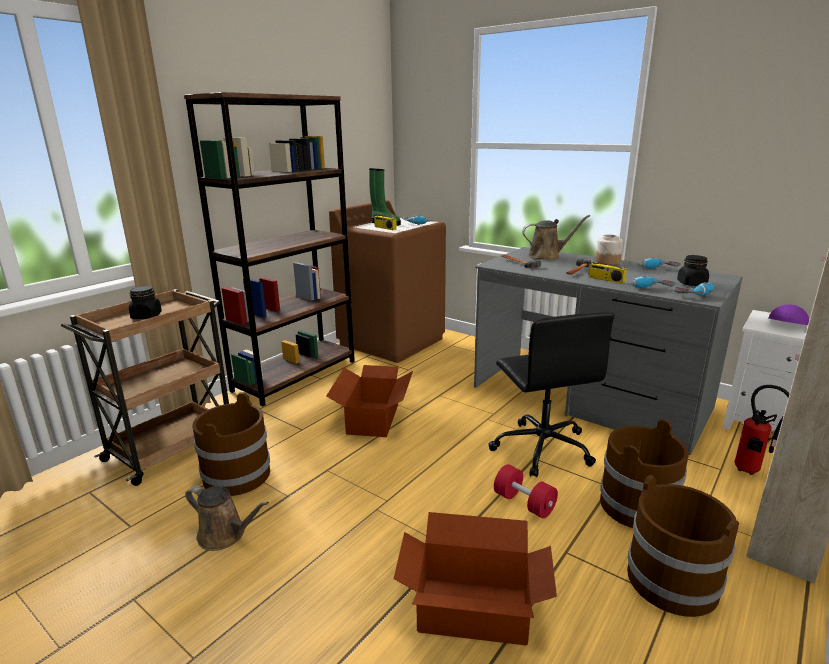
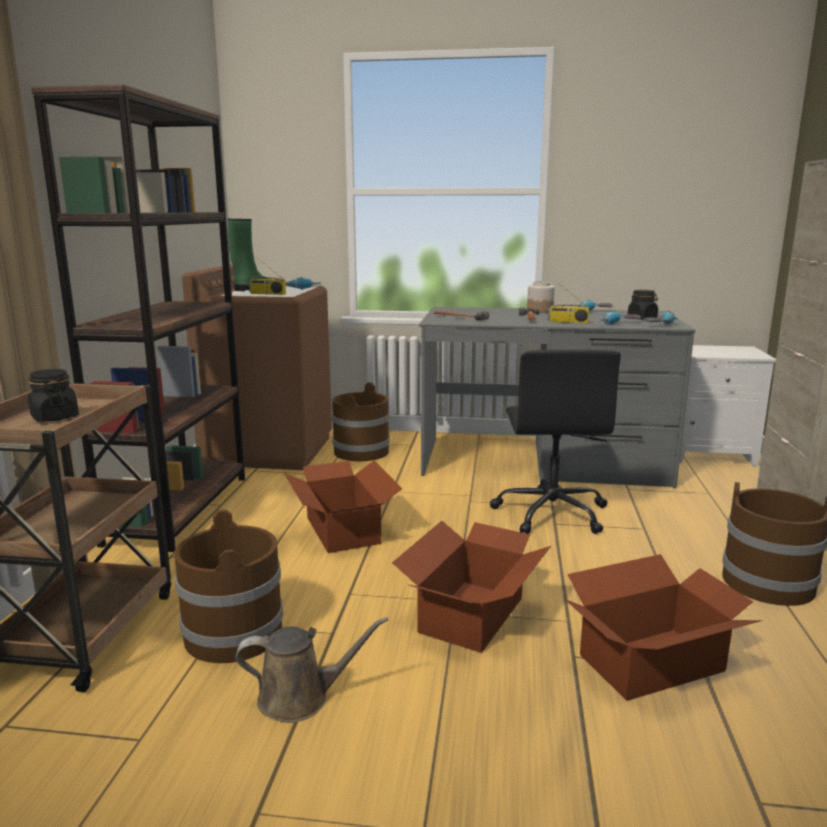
camera: 30 degrees left, 5 degrees down
black office chair [488,312,615,477] -> black office chair turned 45 degrees clockwise [490,349,621,534]
red dumbbell [494,464,558,518] -> none
brown watering can [522,215,590,260] -> none
brown bucket [600,419,689,528] -> brown bucket moved to [332,382,390,461]
fire extinguisher [735,385,790,475] -> none
purple cap [768,304,809,325] -> none
none -> cardboard box [392,521,551,653]

